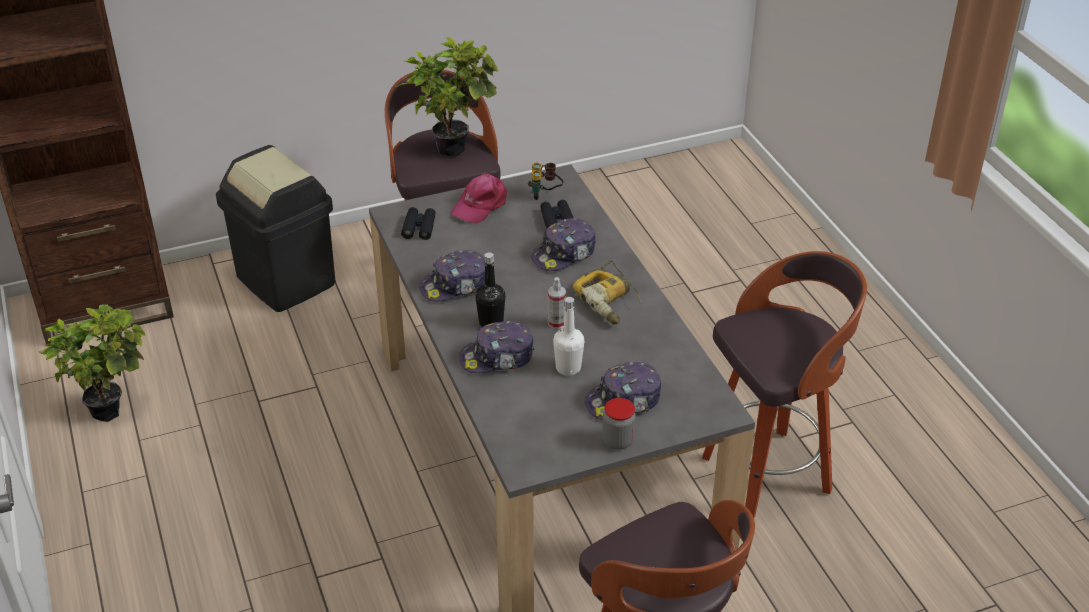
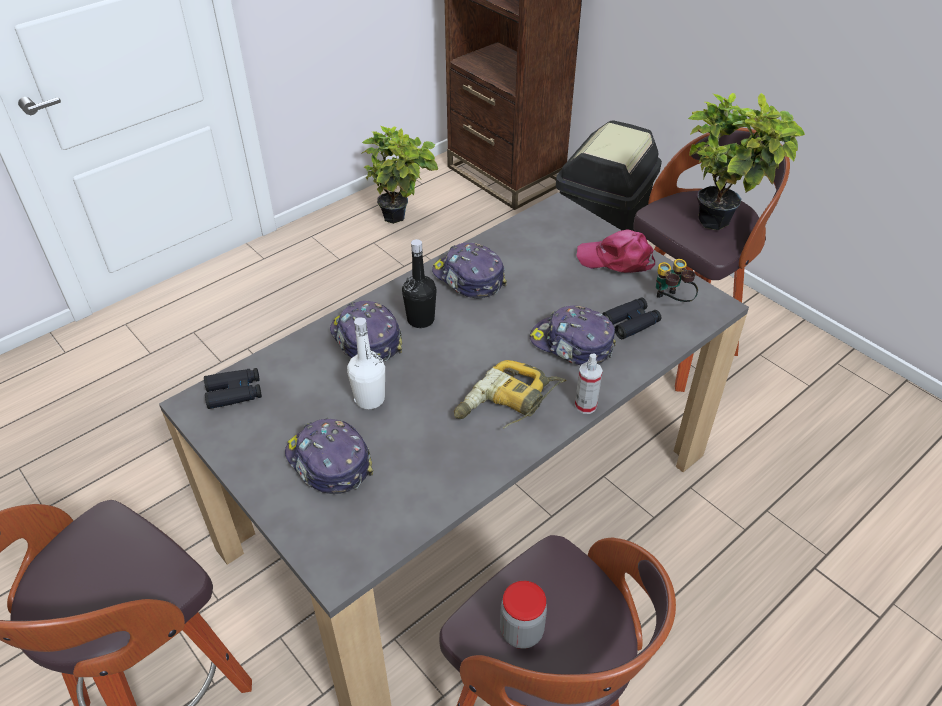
camera: 70 degrees right, 5 degrees up
black binoculars [401,207,436,240] -> black binoculars moved to [204,368,262,409]
spray bottle [548,277,566,329] -> spray bottle moved to [575,354,603,414]
jar [602,398,636,450] -> jar moved to [500,581,547,649]

